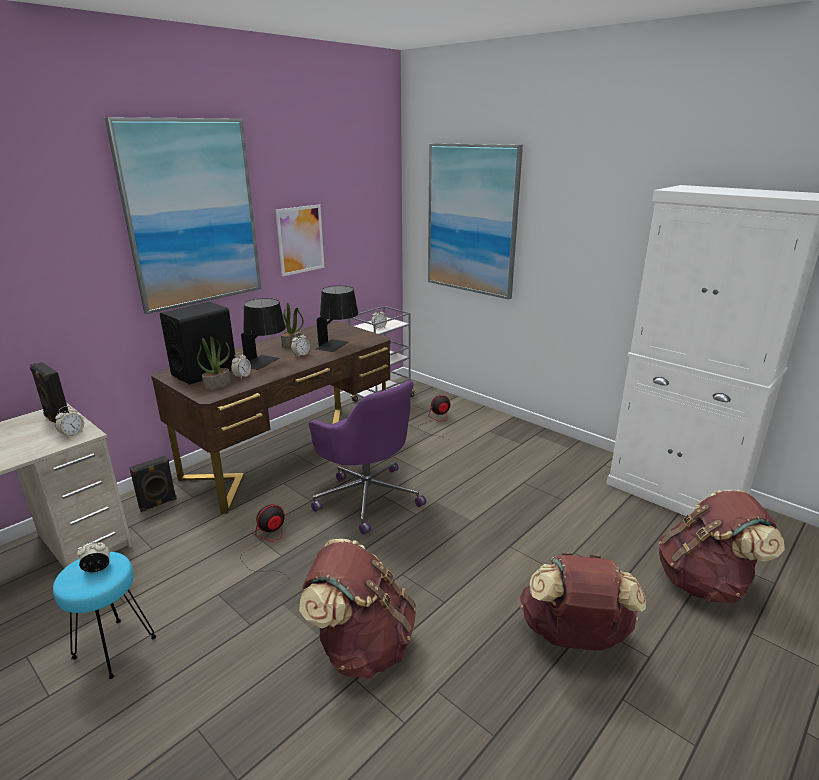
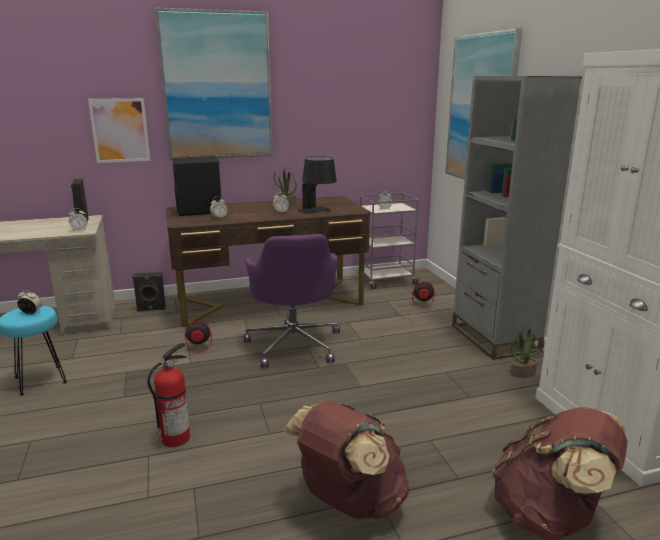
camera: 30 degrees right, 5 degrees down
potted plant [197,336,231,390] -> potted plant moved to [510,328,544,378]
black table lamp [241,298,286,370] -> none
picture [275,204,324,276] -> picture moved to [88,98,150,163]
brown backpack [299,539,416,678] -> fire extinguisher [147,343,190,447]
none -> grey bookcase [452,76,582,360]

